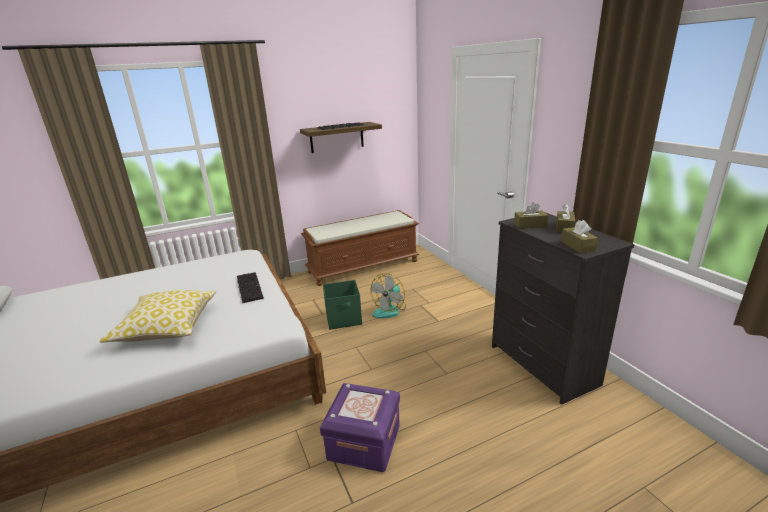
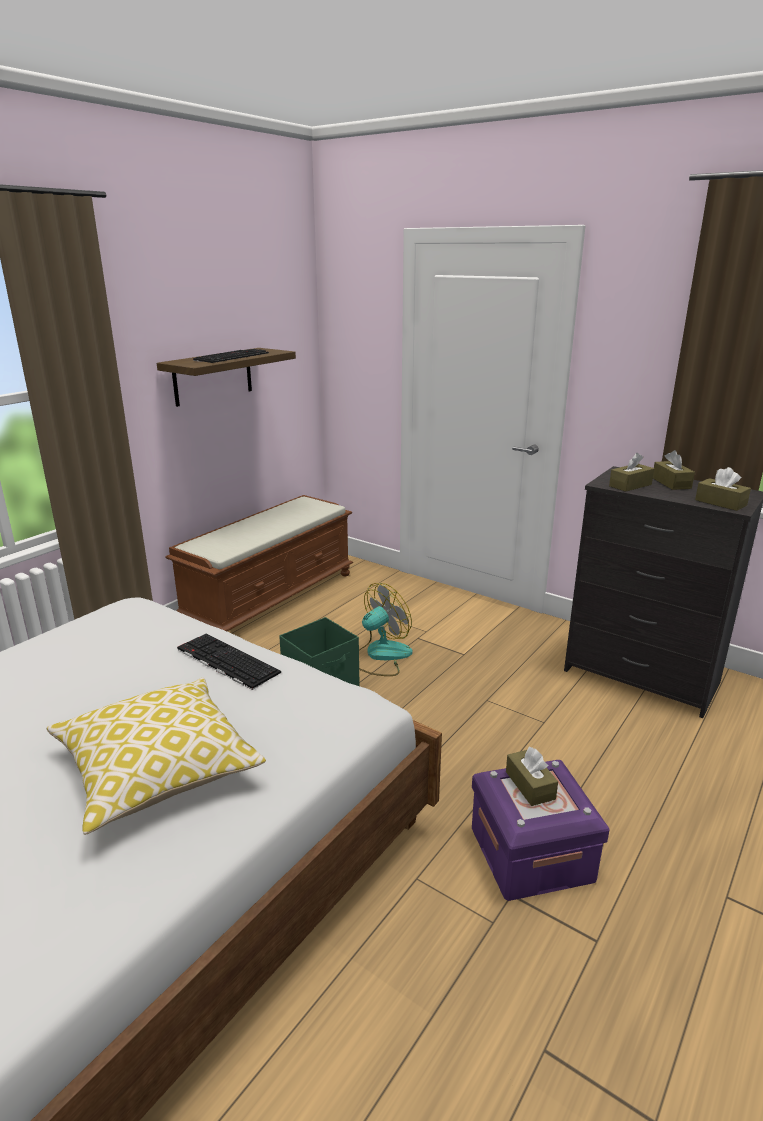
camera: 30 degrees left, 0 degrees up
fan [370,273,406,318] -> fan turned 135 degrees counterclockwise [359,583,413,676]
none -> brown tissue box [506,747,558,806]

